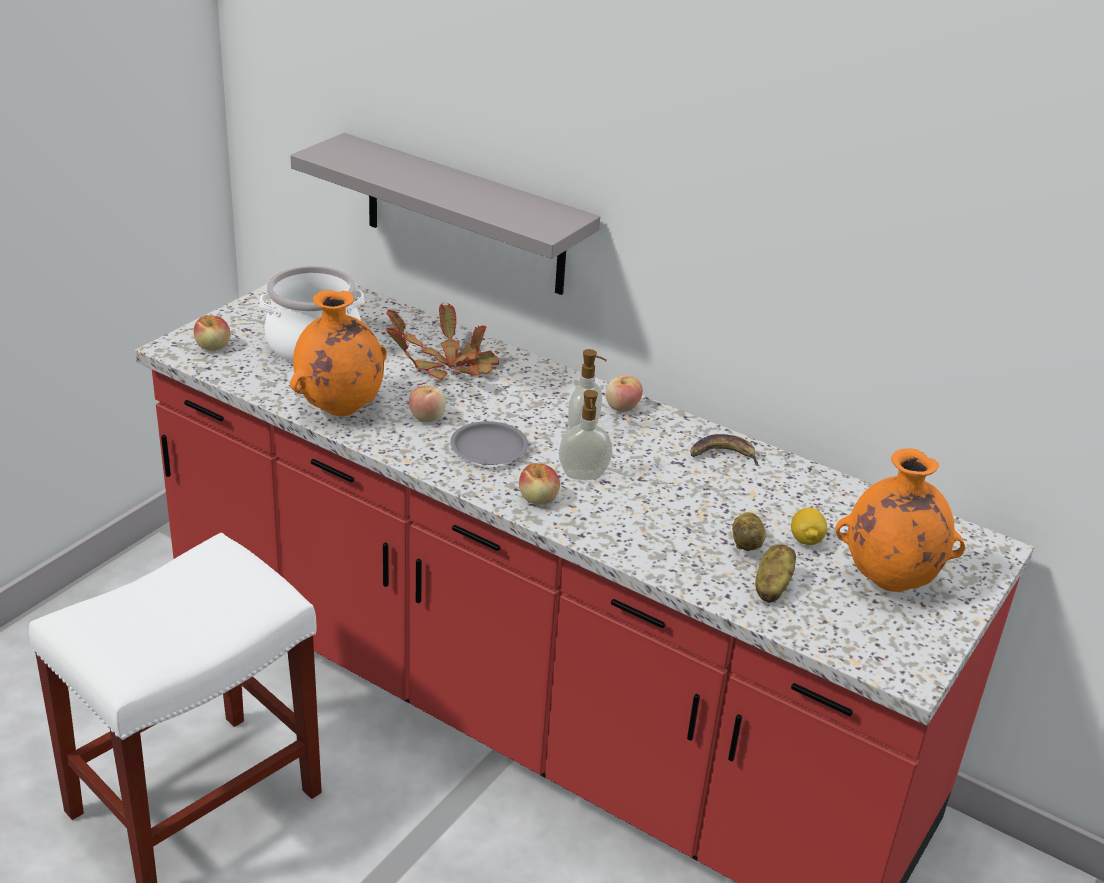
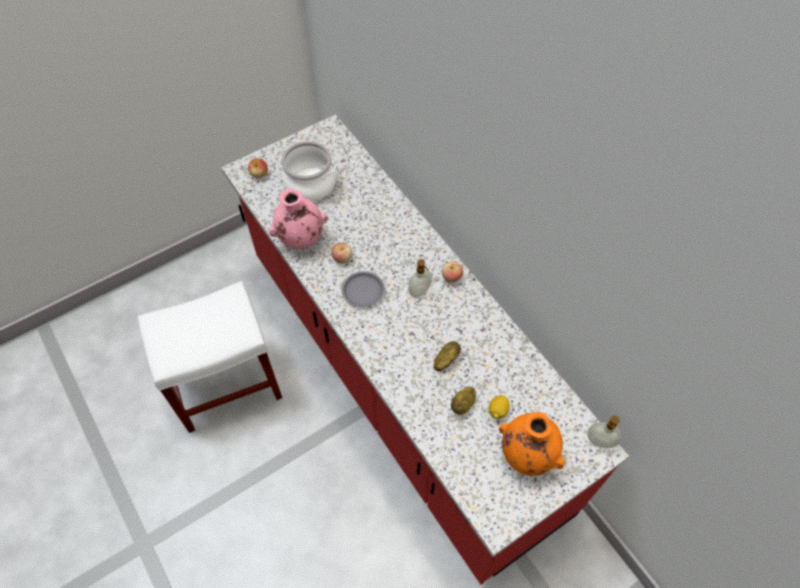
camera: 25 degrees right, 25 degrees up
grey shelf [290,133,600,295] -> none
orange vase [290,290,387,416] -> pink vase [269,188,328,249]
potted plant [386,302,499,380] -> none
apple [519,463,560,505] -> none
soap dispenser [559,390,613,480] -> soap dispenser moved to [587,416,622,448]
banana [691,434,760,466] -> none
potato [755,544,796,602] -> potato moved to [434,341,461,371]

